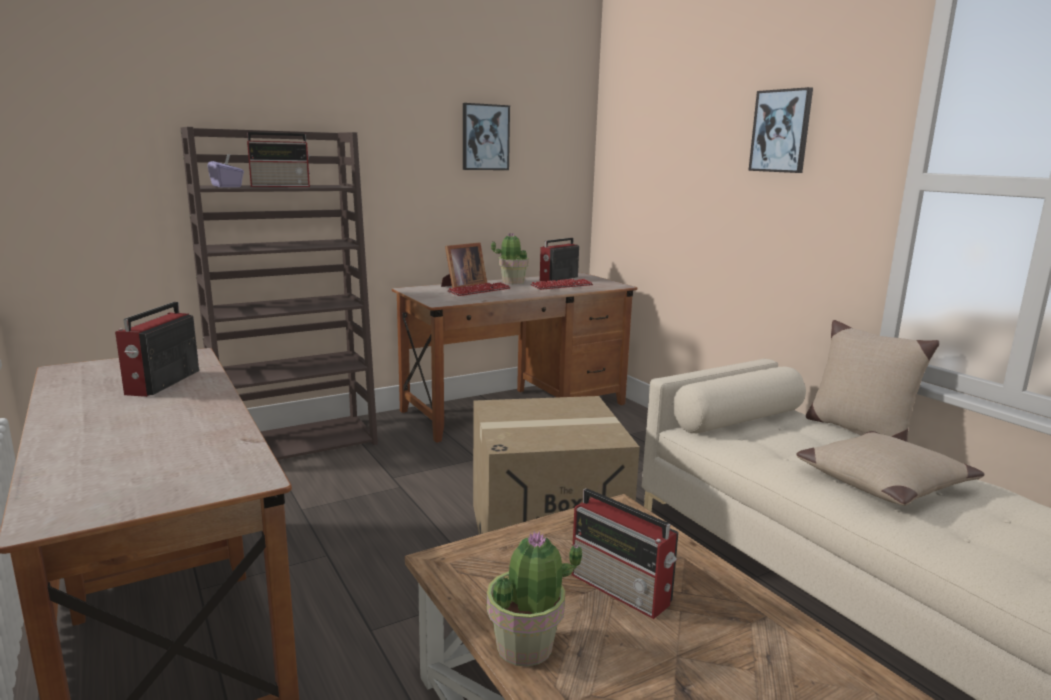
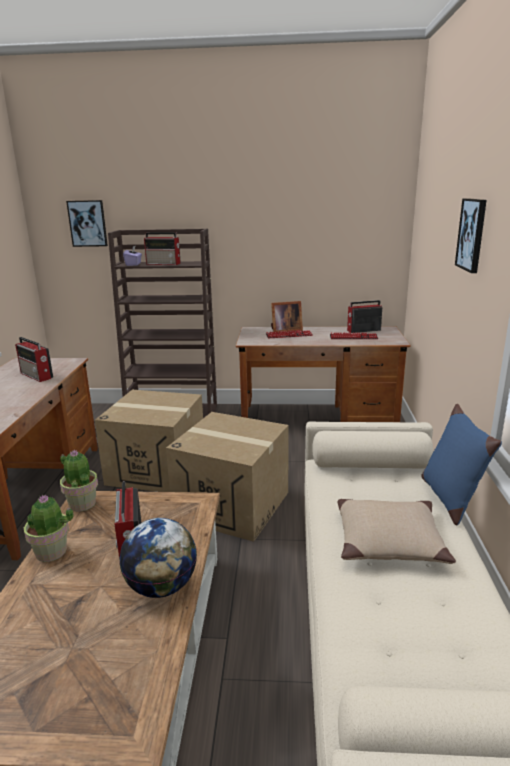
camera: 35 degrees right, 5 degrees up
radio [115,302,199,397] -> radio turned 90 degrees counterclockwise [15,337,53,382]
picture [463,103,510,170] -> picture moved to [66,200,108,247]
potted plant [491,233,529,284] -> potted plant moved to [60,449,98,511]
beige pillow [806,320,939,442] -> blue pillow [421,404,502,526]
none -> cardboard box [95,390,203,492]
none -> globe [119,518,197,598]

